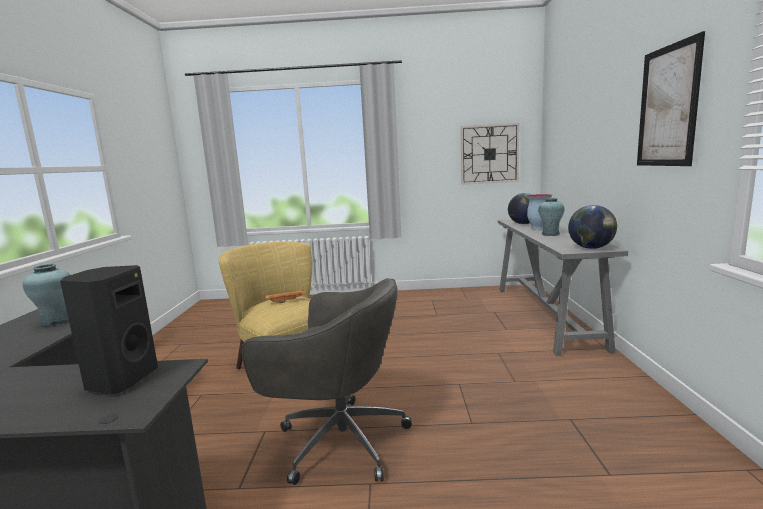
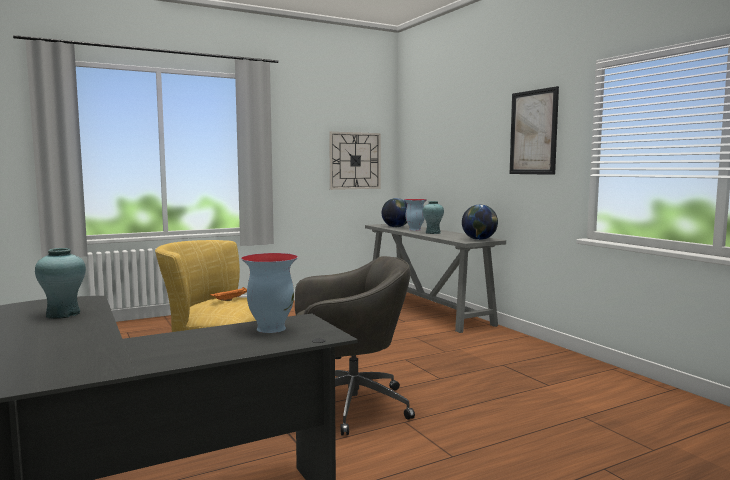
camera: 30 degrees left, 5 degrees down
black speaker [60,265,158,394] -> vase [241,253,298,333]

